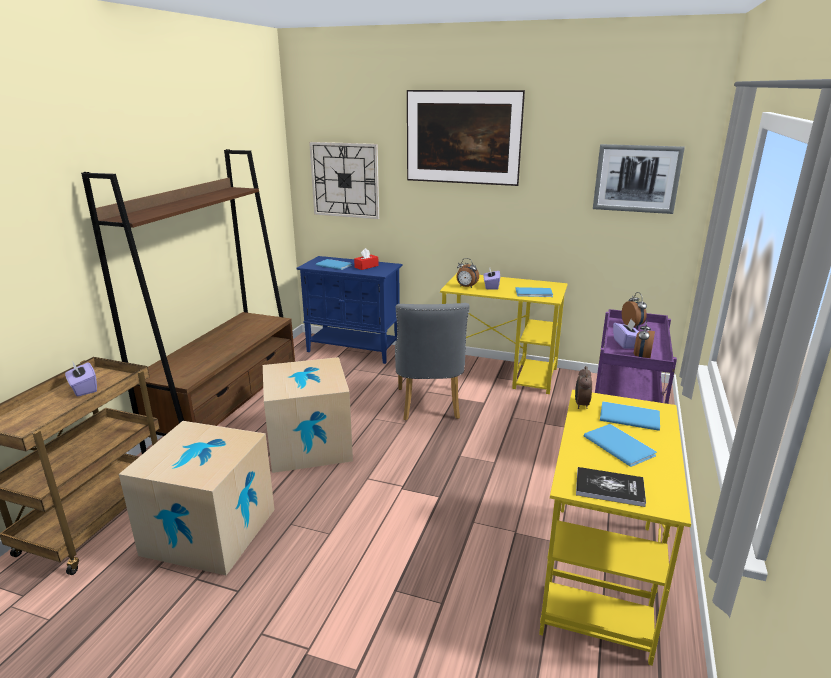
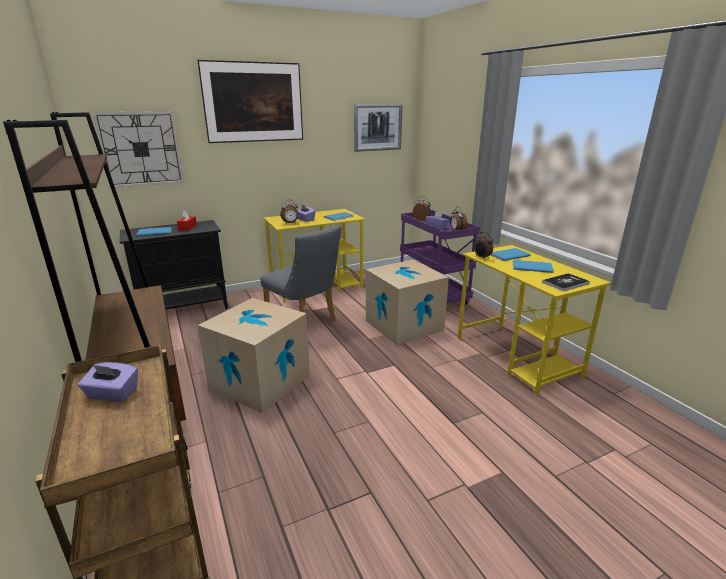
camera: 45 degrees left, 0 degrees up
cardboard box [119,421,275,575] -> cardboard box moved to [366,260,449,345]
blue cabinet [297,256,402,364] -> black cabinet [120,220,228,310]

